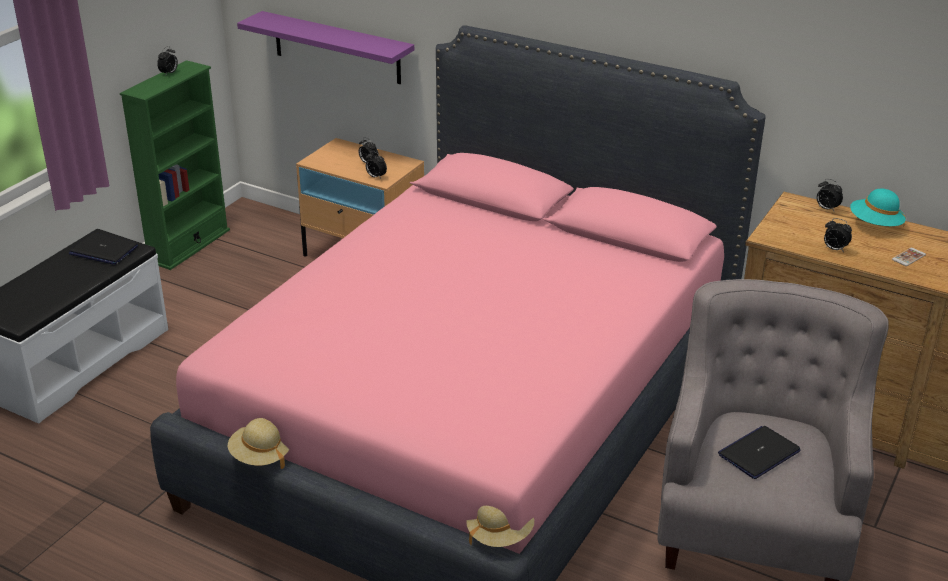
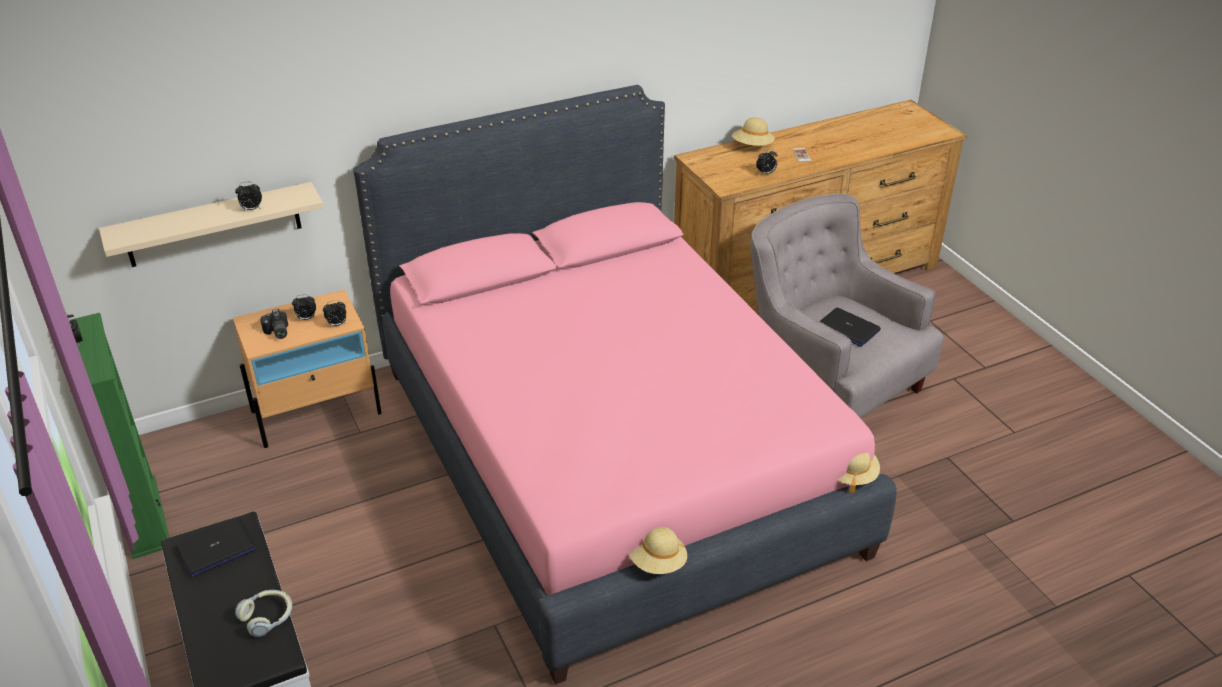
camera: 55 degrees left, 5 degrees up
purple shelf [237,11,414,84] -> beige shelf [99,182,324,267]
laptop [718,426,801,479] -> laptop turned 45 degrees counterclockwise [819,308,881,347]
alarm clock [816,179,843,211] -> alarm clock moved to [235,182,262,210]
turquoise hat [850,188,906,227] -> beige hat [732,117,775,146]
none -> headphones [235,590,292,637]
none -> camera [260,309,288,339]

